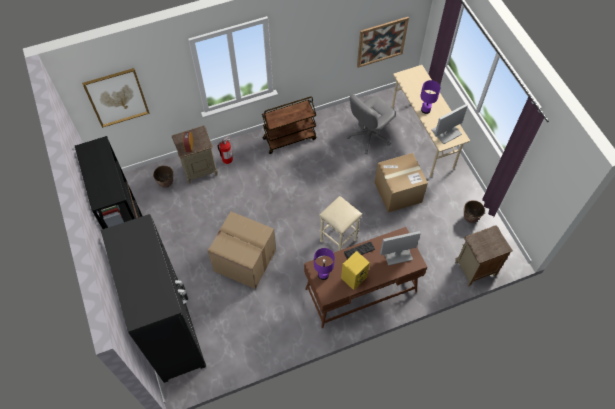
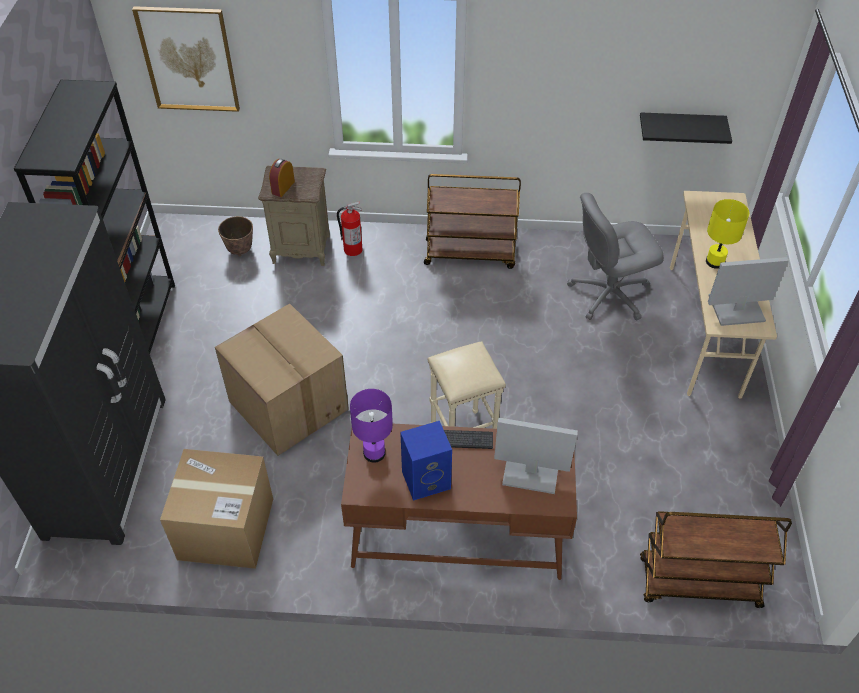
camera: 25 degrees right, 10 degrees down
yellow speaker [341,251,370,290] -> blue speaker [400,421,452,501]
picture [357,17,409,68] -> black shelf [640,113,732,144]
cardboard box [374,153,428,213] -> cardboard box moved to [160,449,273,569]
purple table lamp [420,80,440,114] -> yellow table lamp [706,199,749,269]
beige nightstand [455,225,513,286] -> brown cart [640,511,792,608]
planter [464,200,485,223] -> none

